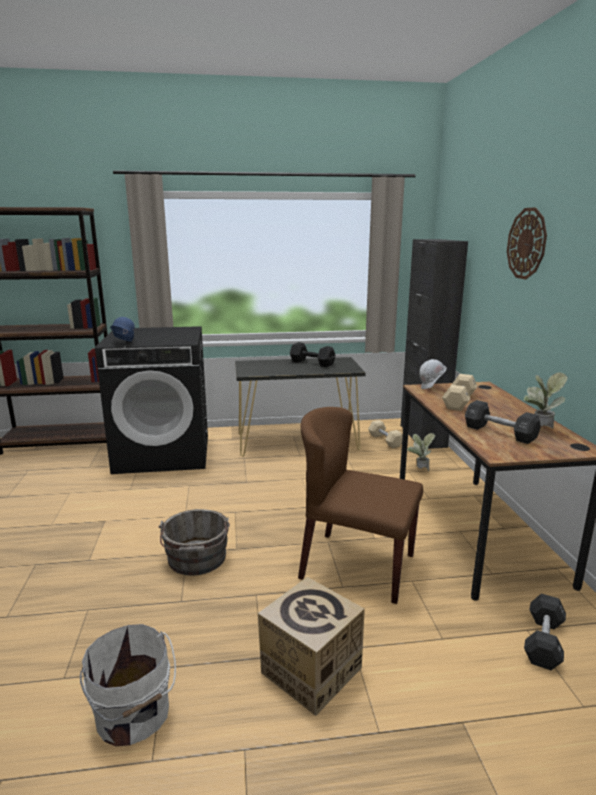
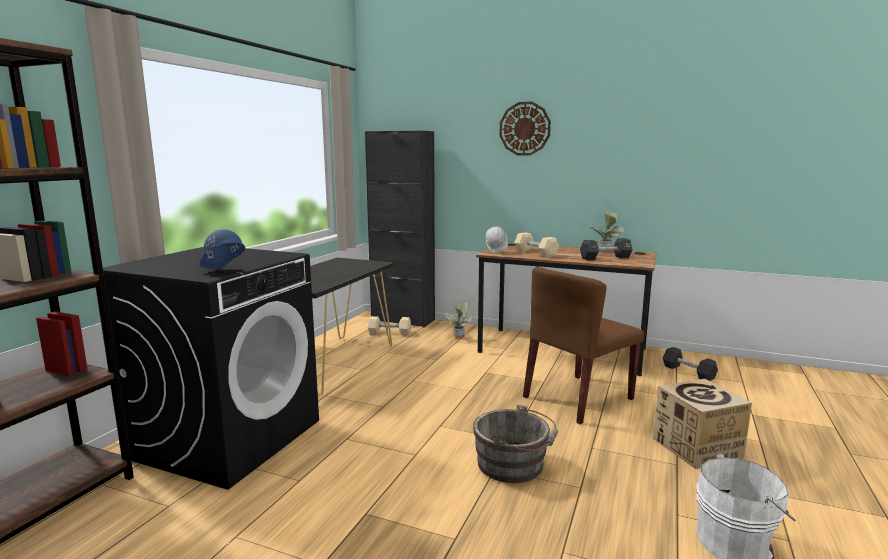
camera: 60 degrees left, 5 degrees down
black dumbbell [290,342,336,367] -> none

